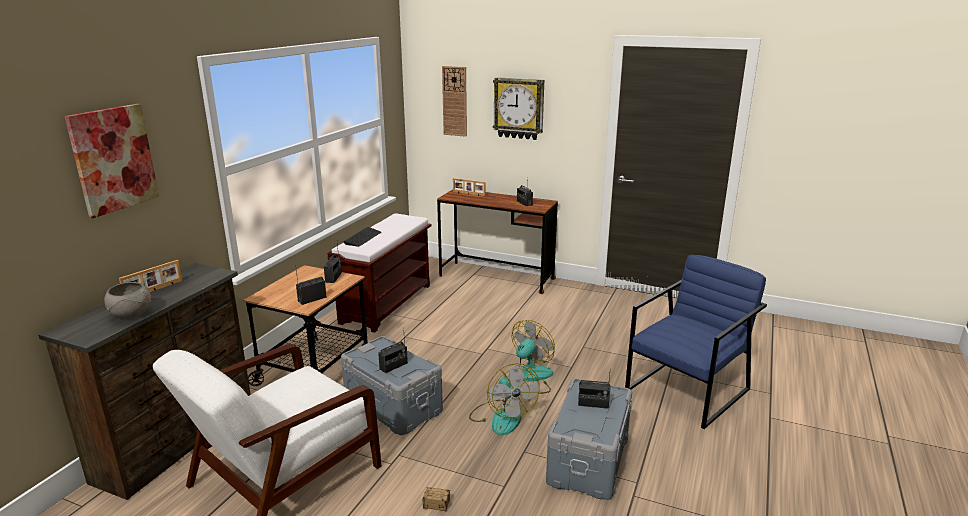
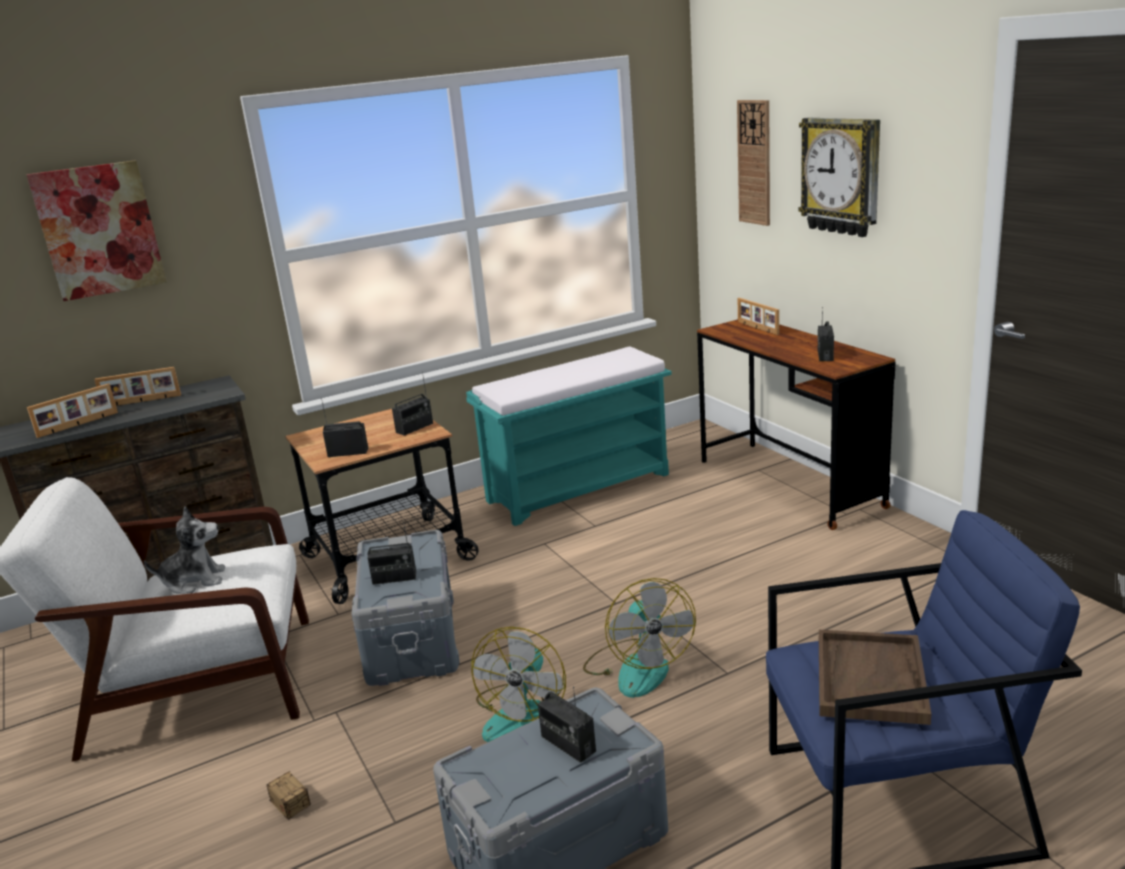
camera: 40 degrees right, 0 degrees up
grey bowl [104,282,151,318] -> picture frame [27,383,118,438]
brown bench [327,213,431,333] -> turquoise bench [466,346,672,526]
keyboard [343,227,381,247] -> none
fan [512,320,555,394] -> fan turned 90 degrees clockwise [583,578,696,698]
none -> plush toy [144,507,225,594]
none -> brown tray [819,630,931,725]

